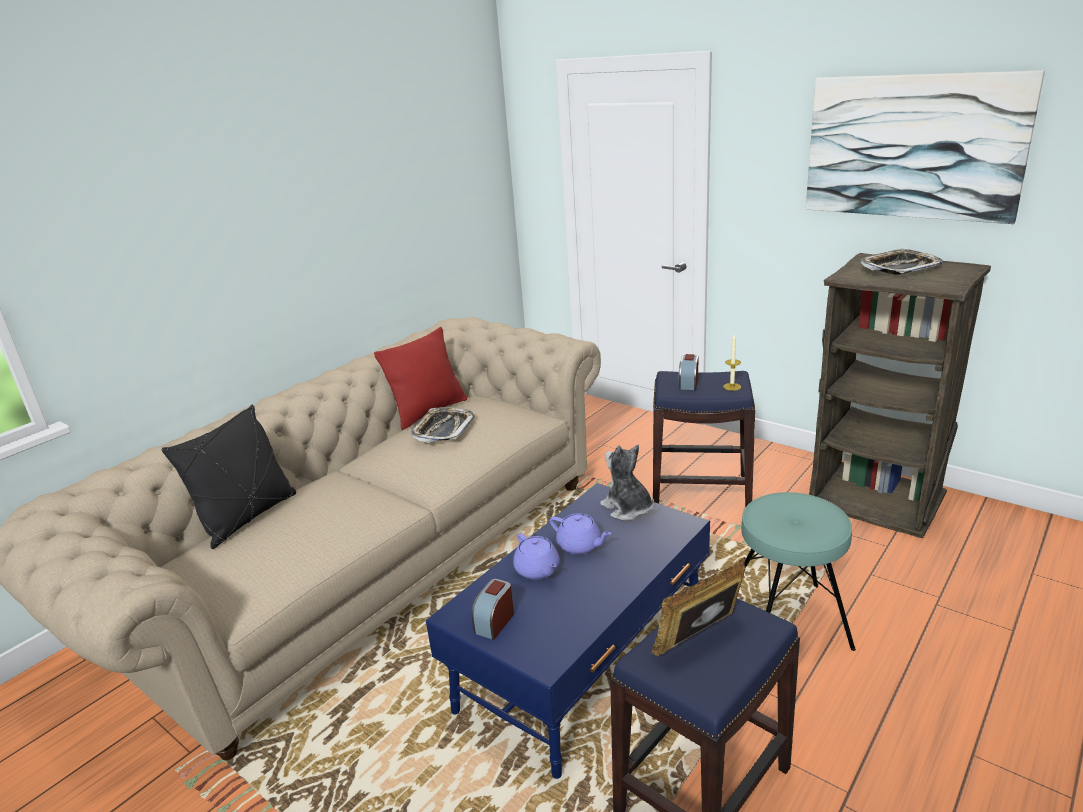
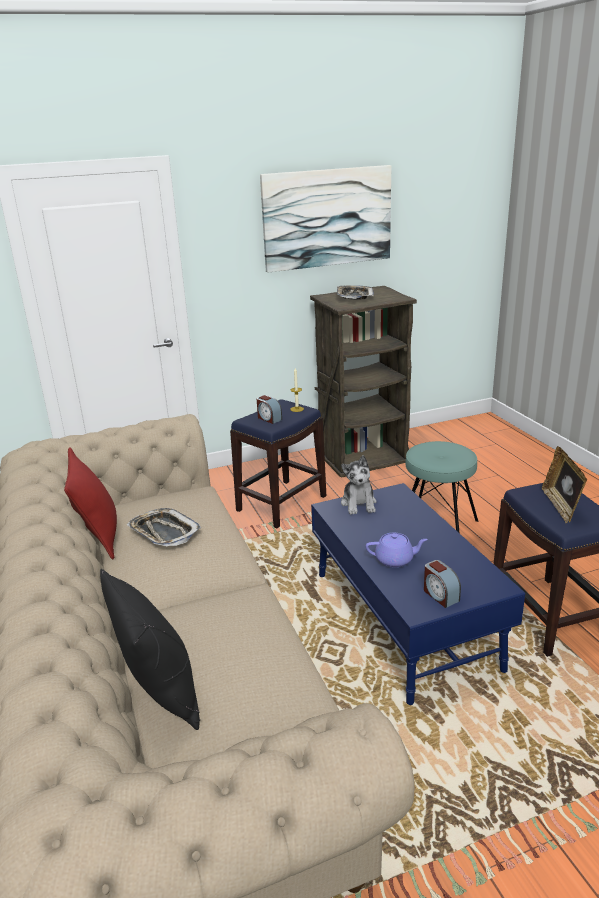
camera: 60 degrees left, 0 degrees up
purple teapot [550,513,611,555] -> none
plush toy [600,445,654,521] -> plush toy turned 90 degrees counterclockwise [341,455,377,515]

